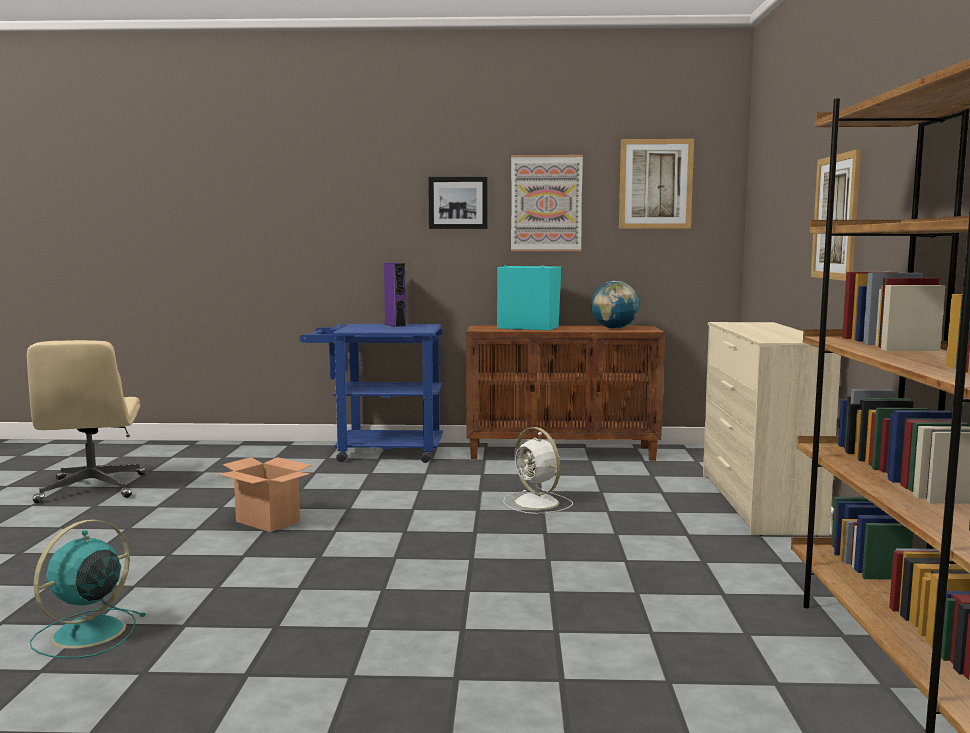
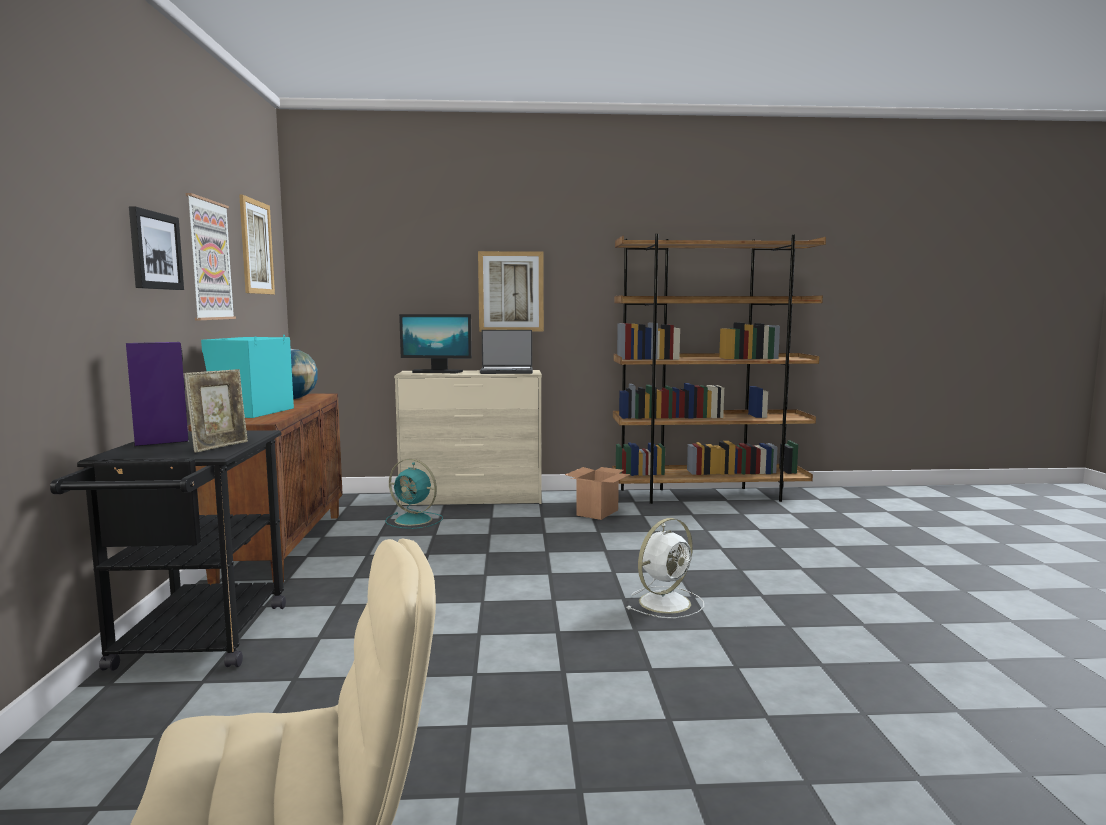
camera: 95 degrees left, 0 degrees up
turquoise fan [30,519,146,659] -> turquoise fan moved to [385,459,443,529]
cardboard box [218,457,312,532] -> cardboard box moved to [565,467,631,520]
blue cart [299,324,443,463] -> black cart [50,430,286,671]
white fan [503,427,573,514] -> white fan moved to [627,518,704,618]
none -> picture frame [185,369,248,453]
none -> monitor [399,314,472,374]
none -> laptop [480,330,533,374]

